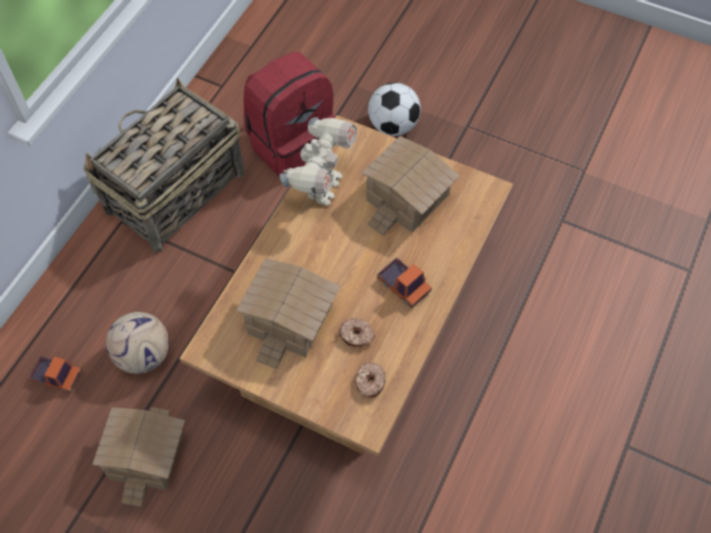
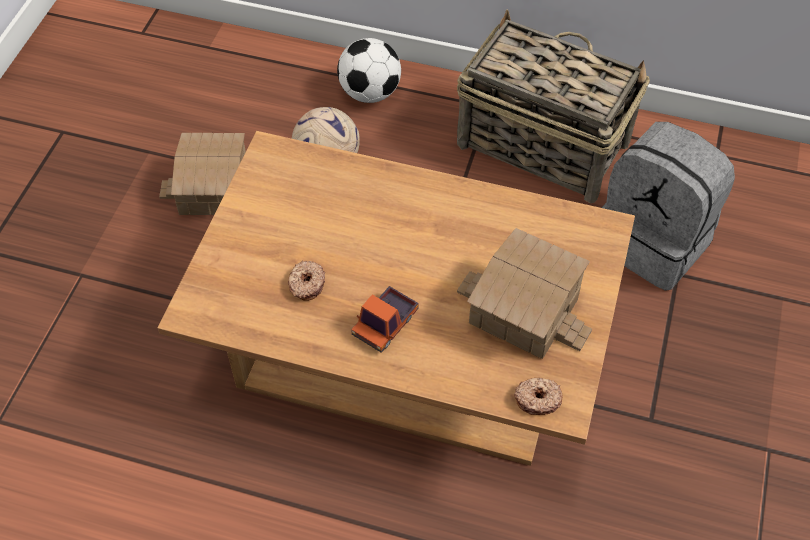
camera: 80 degrees right, 5 degrees down
toy truck [29,356,82,393] -> none
toy house [236,258,340,369] -> none
red backpack [243,52,335,177] -> grey backpack [602,122,735,291]
toy robot [279,118,357,206] -> none
donut [355,362,386,398] -> donut moved to [514,378,563,415]
football [368,83,421,136] -> football moved to [337,38,401,103]

